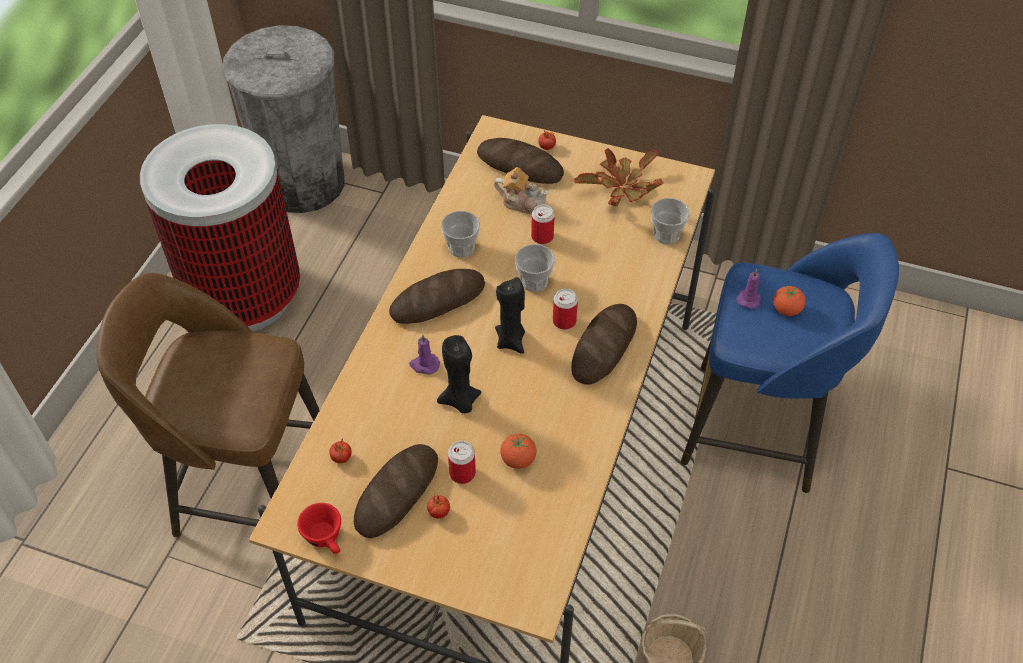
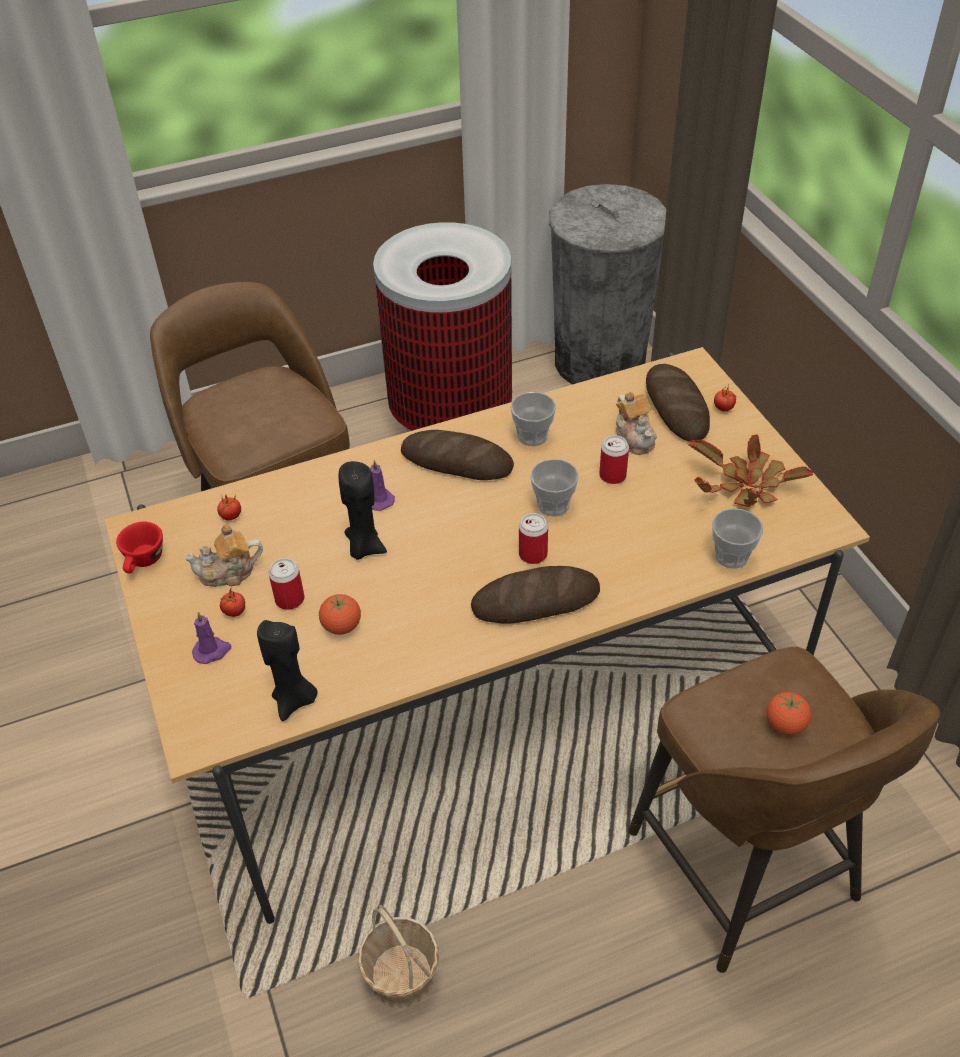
camera: 50 degrees right, 5 degrees down
bread [354,444,438,538] -> teapot [183,525,263,587]
black candle [495,277,525,354] -> black candle moved to [257,620,318,721]
blue stool [681,233,899,493] -> brown stool [628,647,941,973]
purple candle [736,269,761,309] -> purple candle moved to [192,612,232,664]

